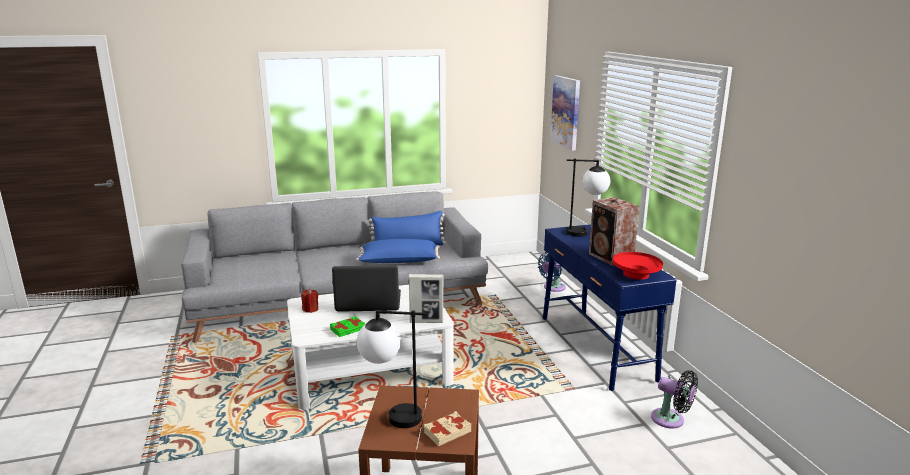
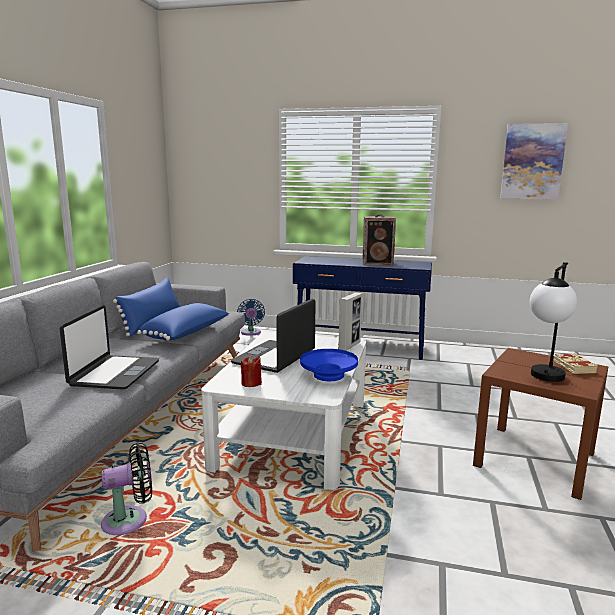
camera: 60 degrees left, 5 degrees down
green book [330,316,365,337] -> blue bowl [300,349,358,381]
picture [550,75,580,151] -> picture moved to [500,123,568,199]
table lamp [566,158,610,237] -> none
red bowl [613,252,663,280] -> none
black fan [651,371,698,429] -> black fan moved to [101,443,152,535]
none -> laptop [60,305,159,390]

